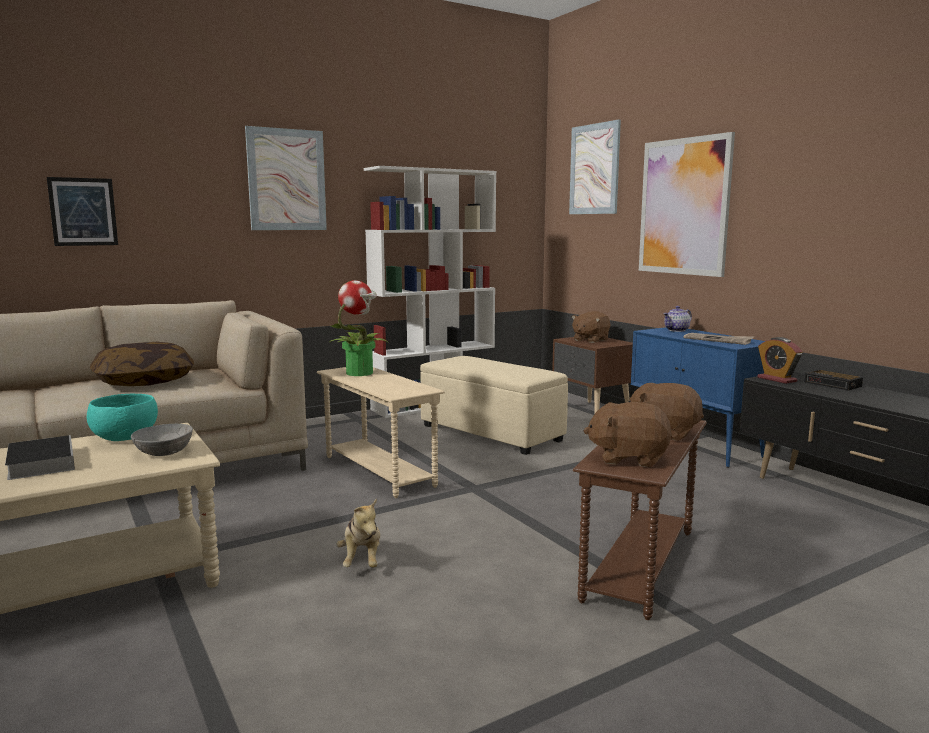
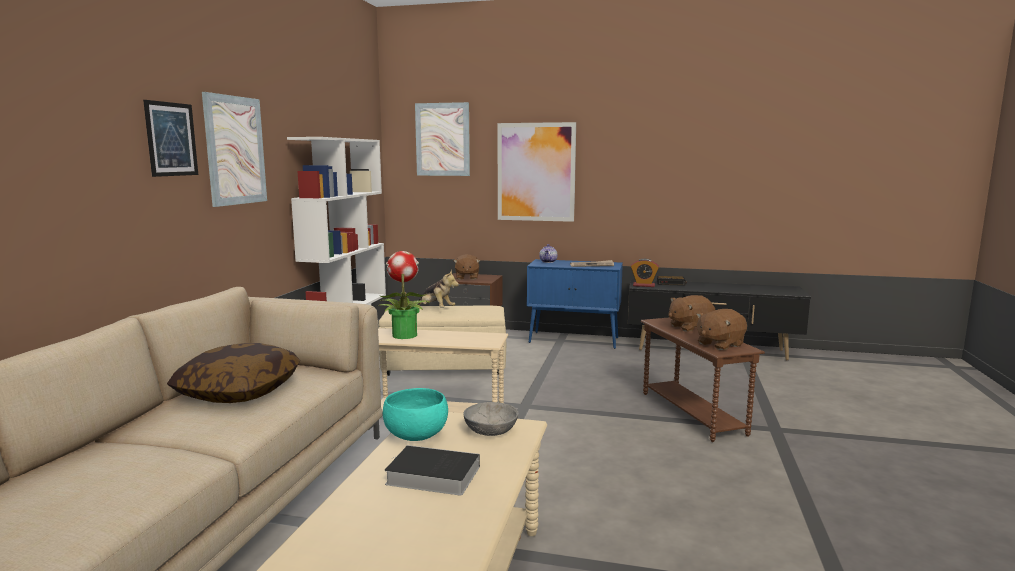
camera: 45 degrees left, 0 degrees up
picture [47,177,118,246] -> picture moved to [143,100,198,177]
plush toy [337,499,380,567] -> plush toy moved to [417,269,459,308]

